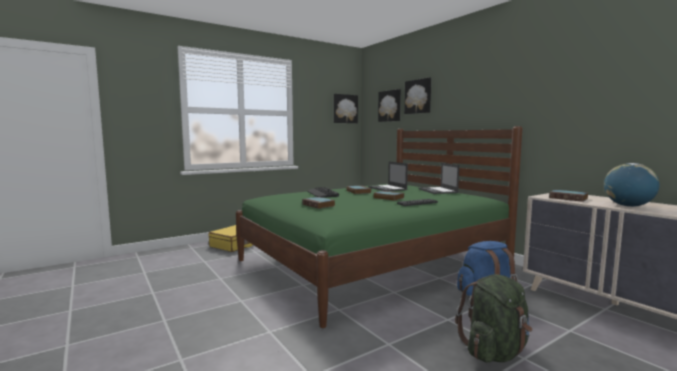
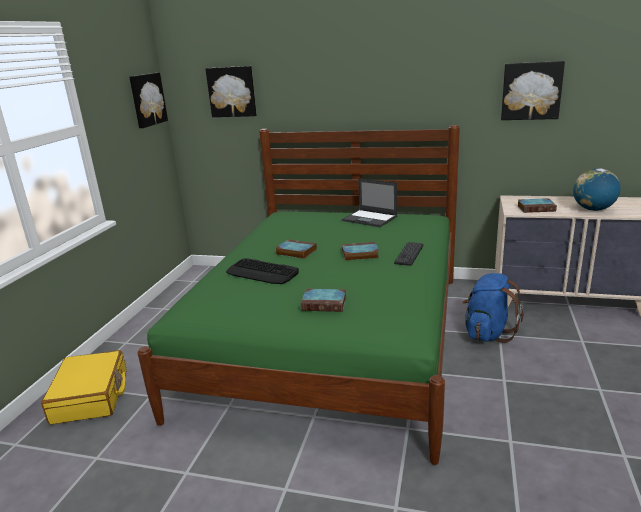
camera: 40 degrees left, 15 degrees up
laptop [368,161,408,191] -> none
picture [404,77,431,114] -> picture moved to [501,61,565,120]
green backpack [455,274,533,363] -> none

